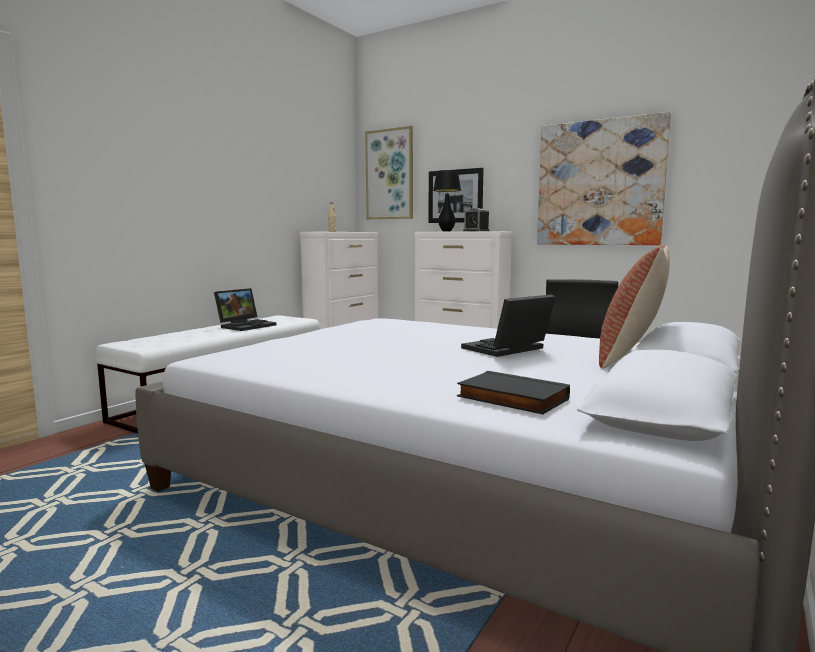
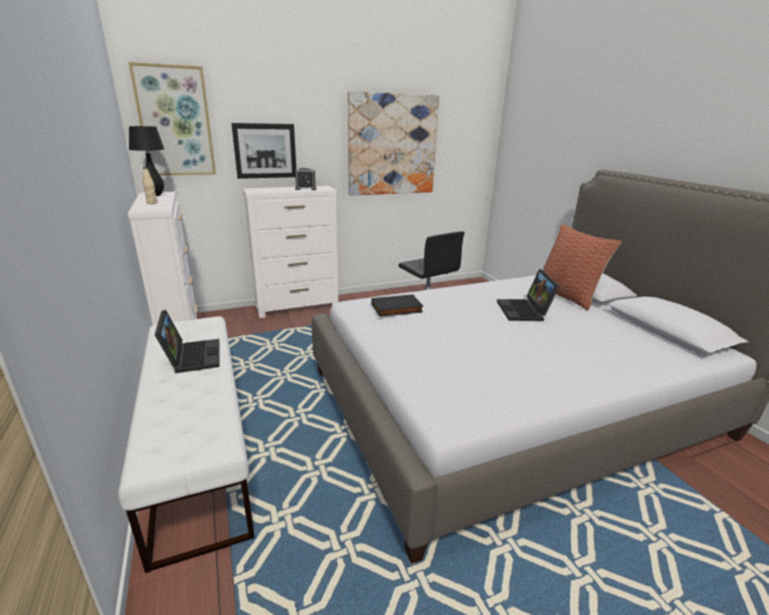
camera: 55 degrees left, 15 degrees up
black table lamp [433,170,461,232] -> black table lamp moved to [129,126,164,196]
black book [457,371,570,414] -> black book moved to [372,294,423,317]

